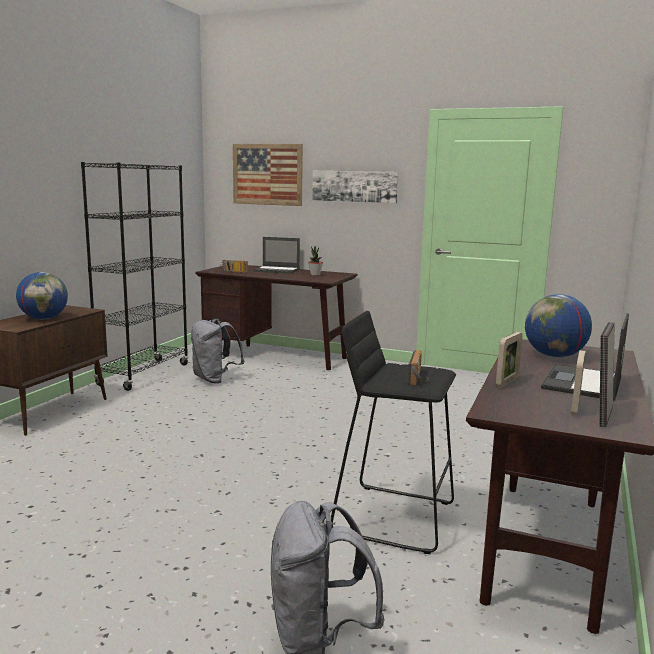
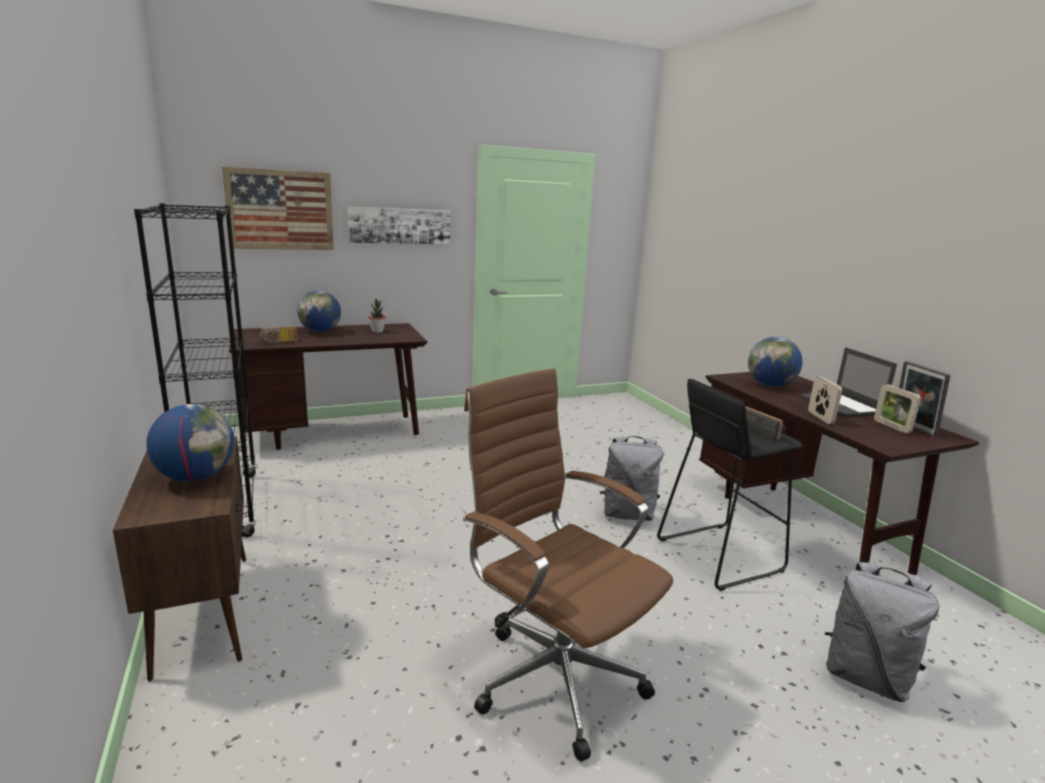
camera: 45 degrees left, 5 degrees up
grey backpack [191,318,244,384] -> grey backpack moved to [600,436,663,521]
laptop [253,237,300,274] -> globe [297,290,341,332]
none -> brown office chair [463,368,673,762]

